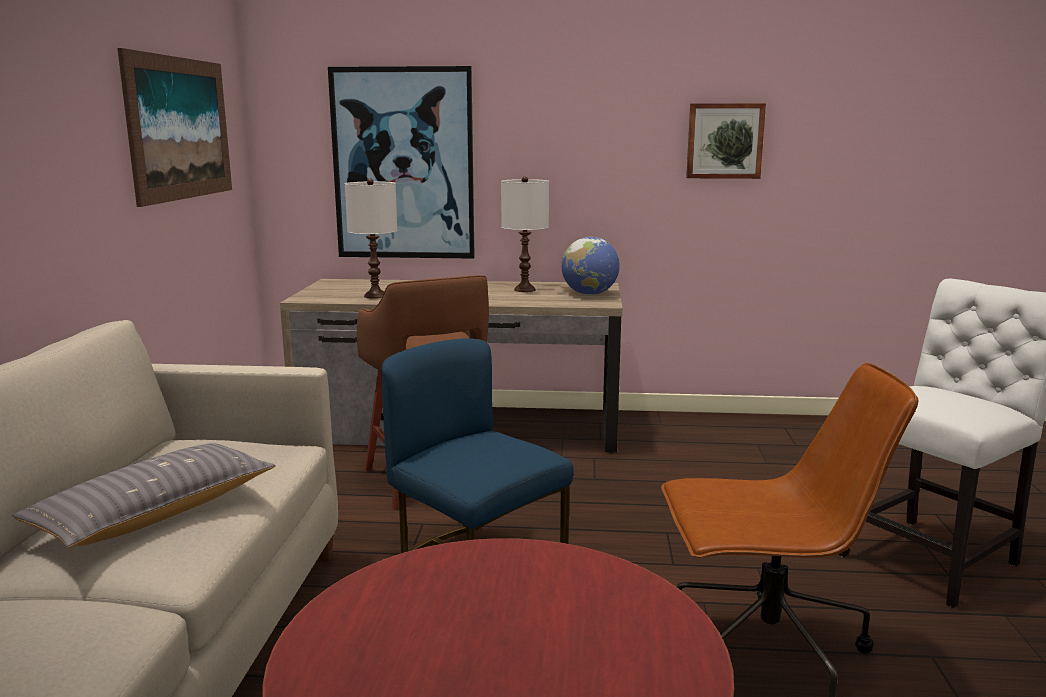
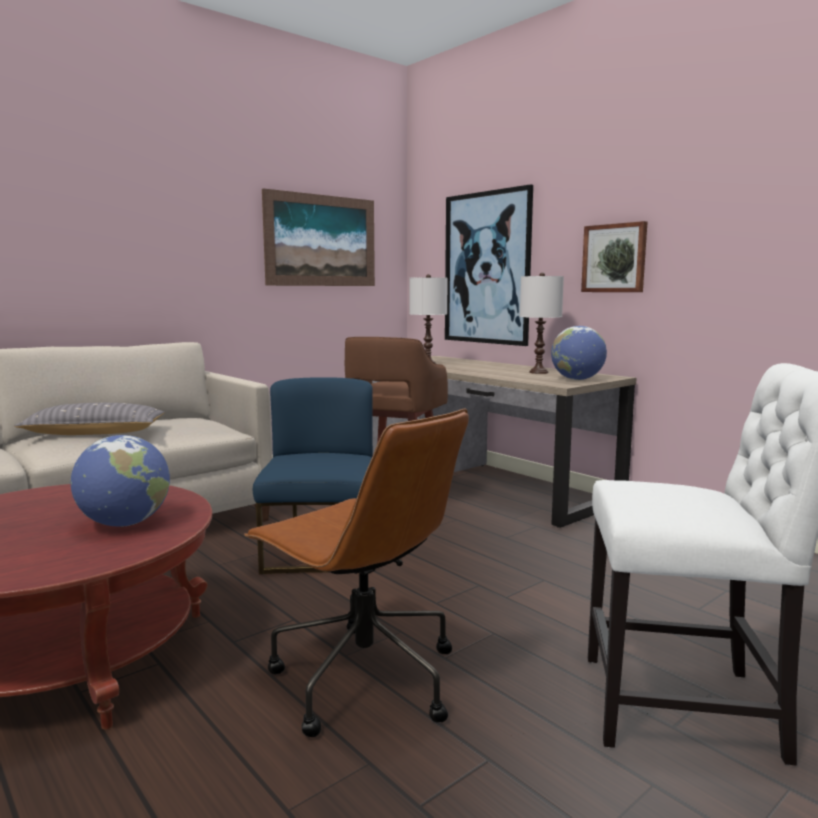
camera: 45 degrees right, 5 degrees down
picture [686,103,766,179] -> picture moved to [581,221,647,292]
none -> globe [71,435,170,527]

